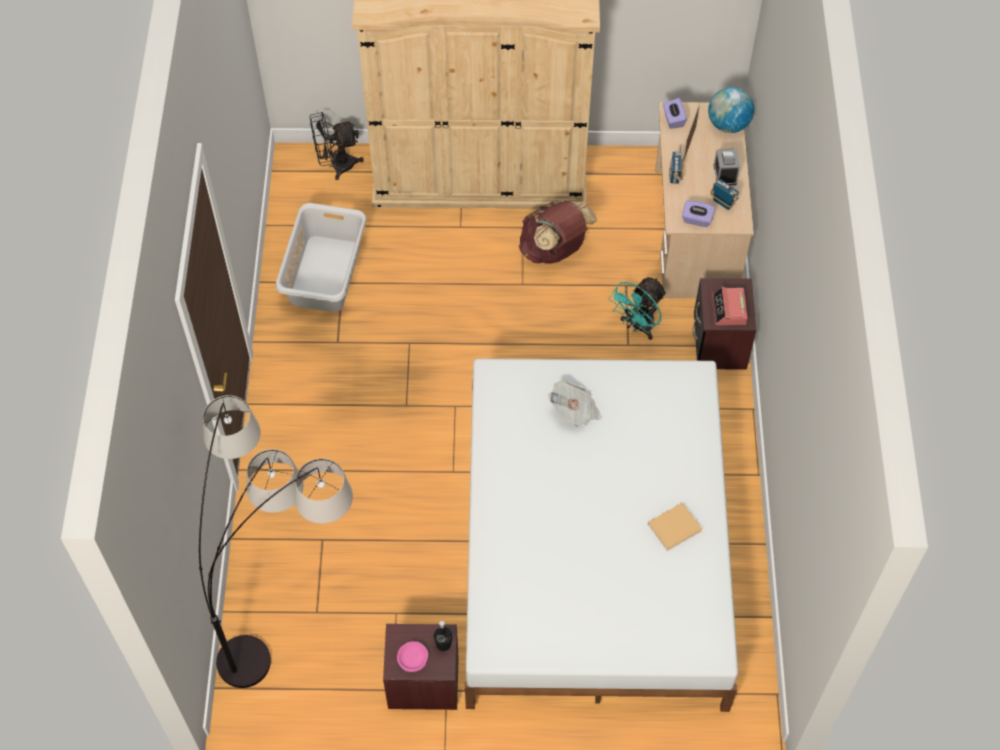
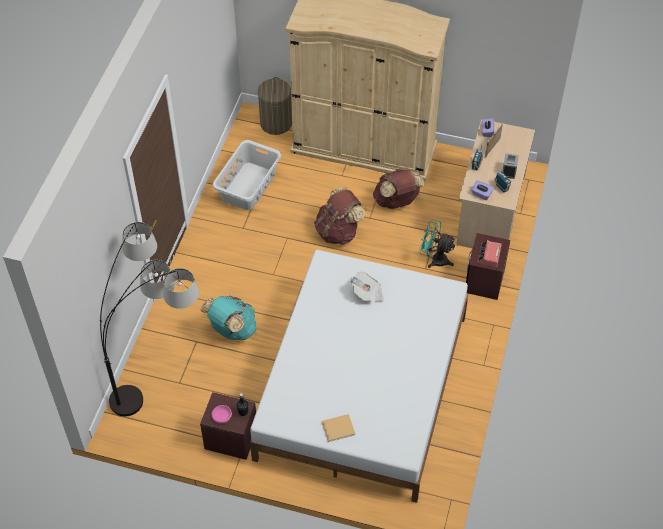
camera: 15 degrees right, 5 degrees down
black fan [310,112,364,180] -> laundry basket [258,77,292,135]
turquoise fan [608,277,667,340] -> turquoise fan turned 60 degrees clockwise [419,220,456,268]
beige book [648,502,702,551] -> beige book moved to [322,414,355,442]
globe [708,87,754,133] -> none
none -> turquoise backpack [200,296,257,340]
none -> brown backpack [314,187,365,245]

